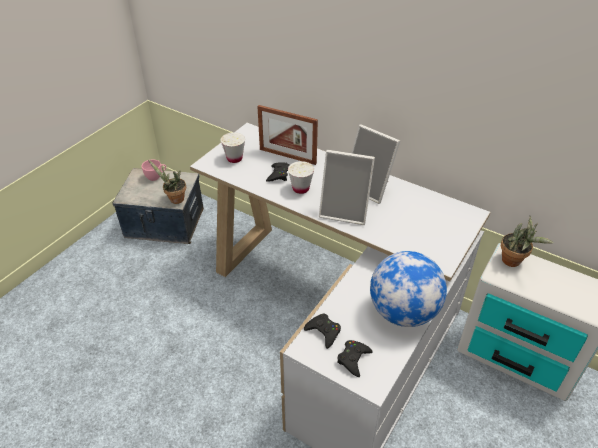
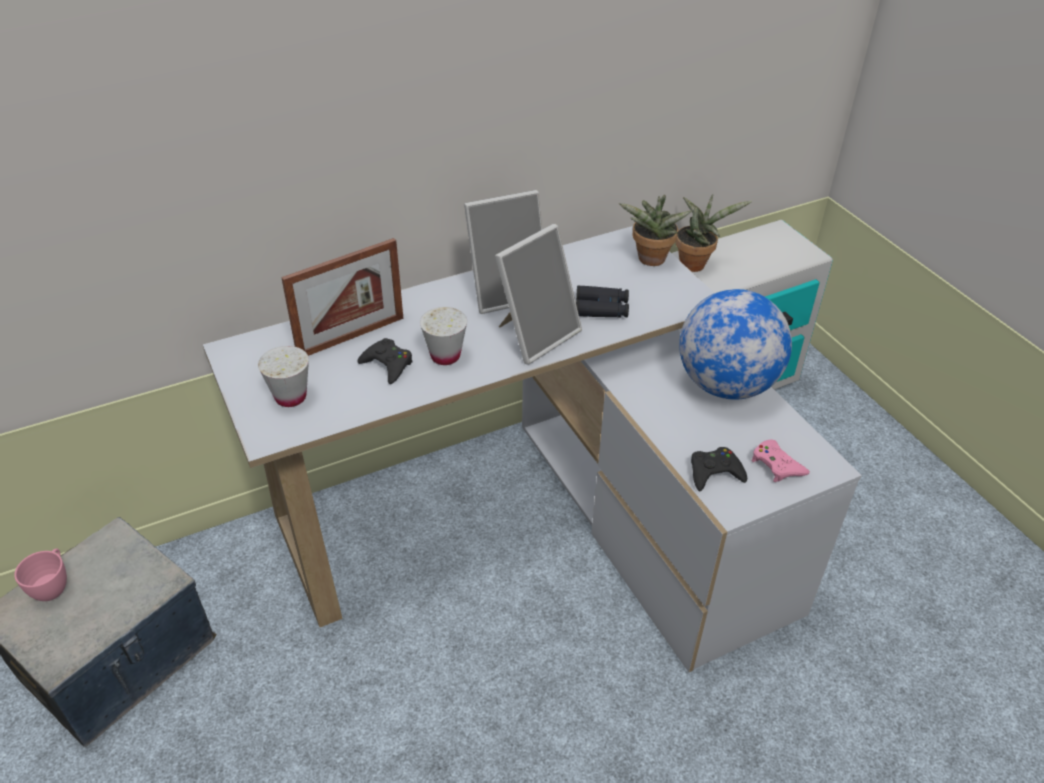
camera: 60 degrees left, 0 degrees up
potted plant [148,160,186,204] -> potted plant moved to [619,195,692,266]
black game controller [337,340,372,377] -> pink game controller [752,439,810,482]
none -> black binoculars [576,285,629,318]

